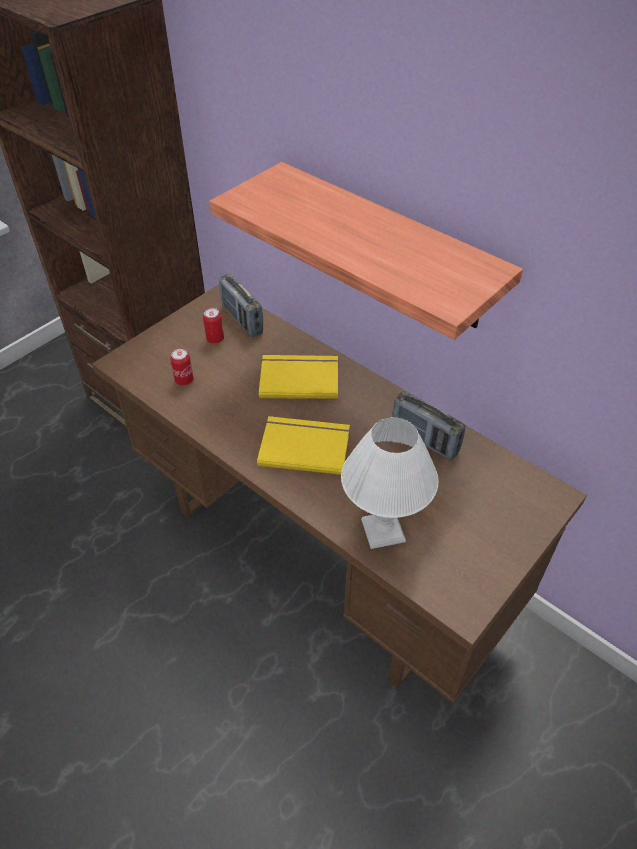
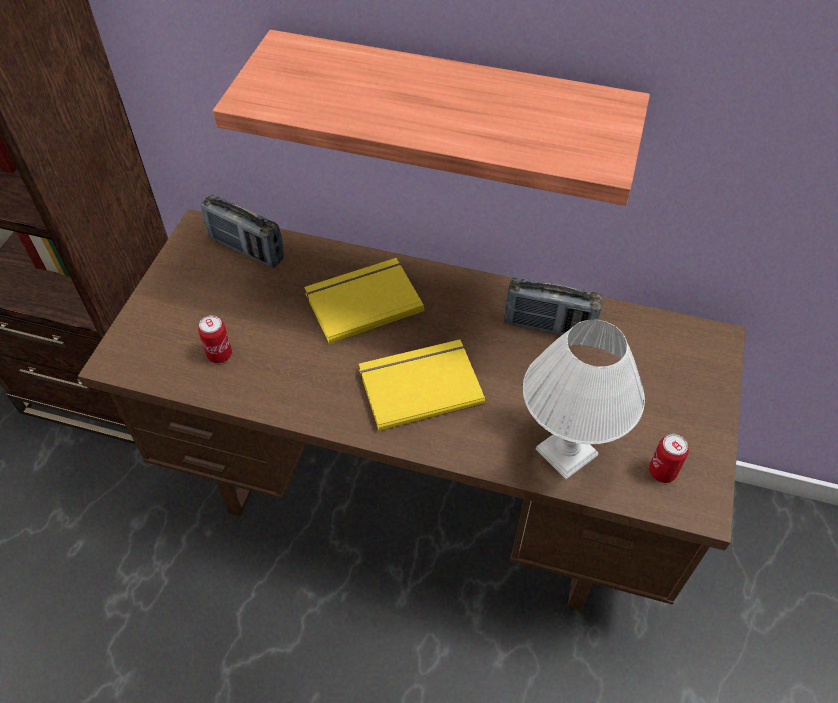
camera: 25 degrees left, 5 degrees up
can [203,308,224,344] -> can moved to [649,434,689,483]

